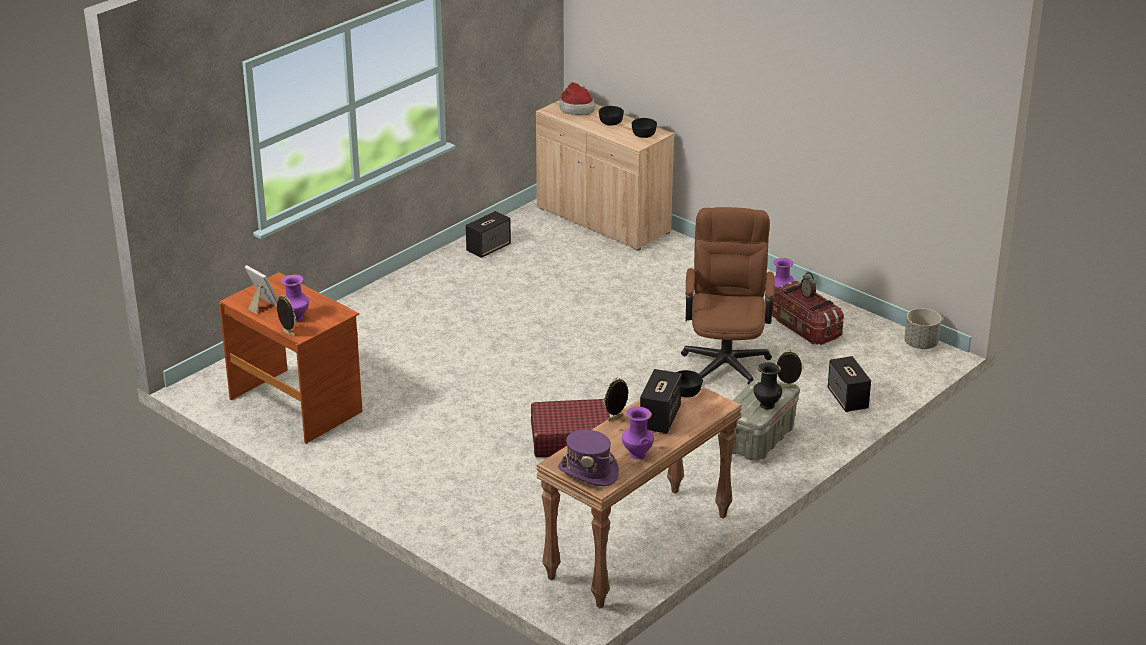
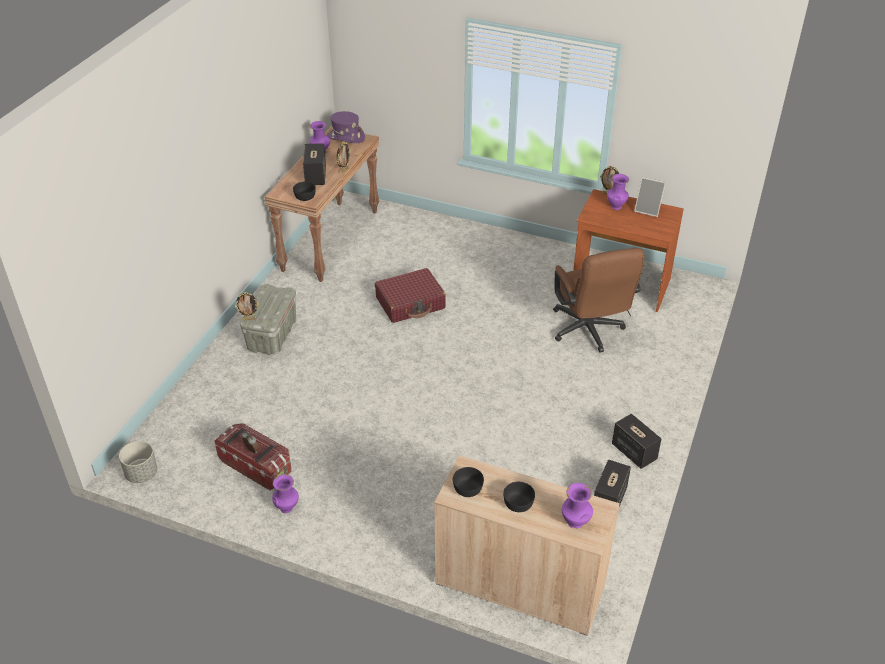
camera: 160 degrees right, 10 degrees up
hat [560,82,595,115] -> purple vase [562,483,593,529]
brown office chair [681,207,775,385] -> brown office chair moved to [553,248,645,353]
black vase [753,362,782,410] -> none
speaker [828,356,871,412] -> speaker moved to [612,414,661,469]

